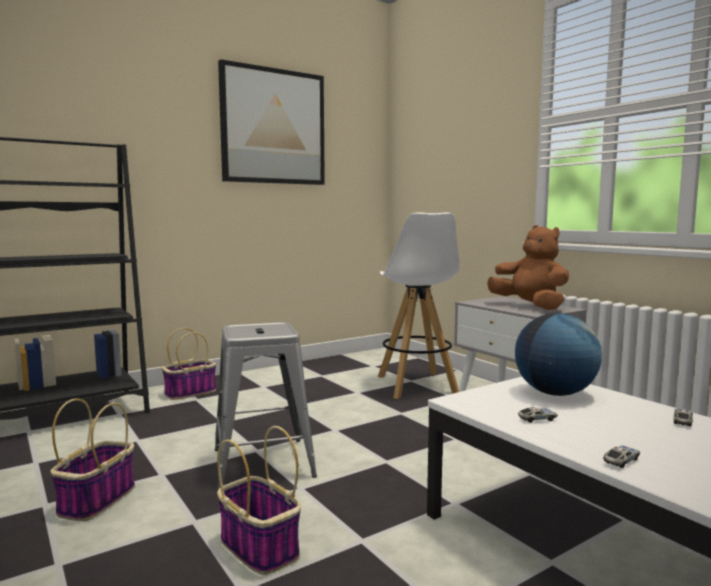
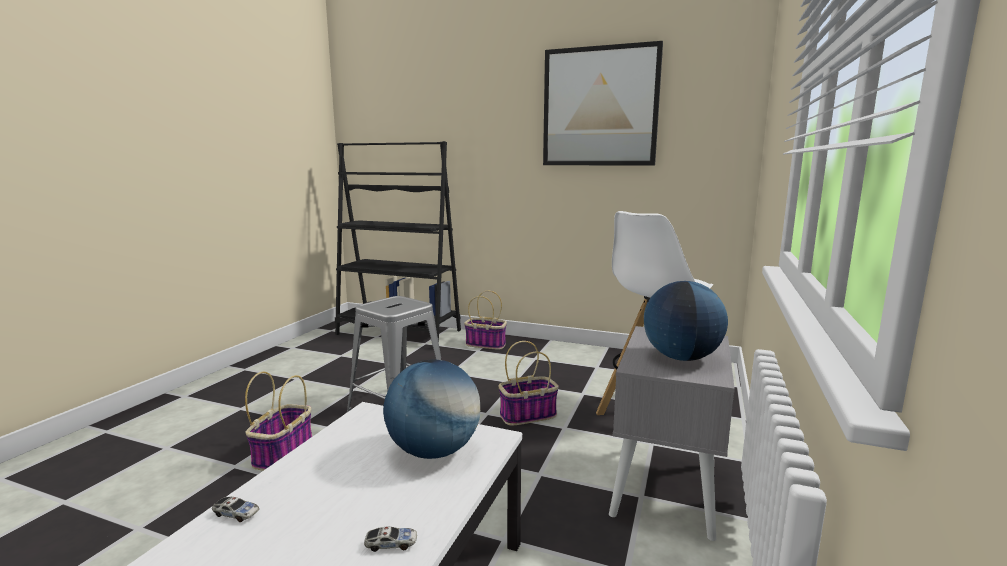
camera: 55 degrees right, 5 degrees up
basket [50,398,135,521] -> basket moved to [499,341,559,426]
brown plush toy [487,225,569,310] -> globe [644,281,728,361]
toy car [518,407,558,423] -> none

